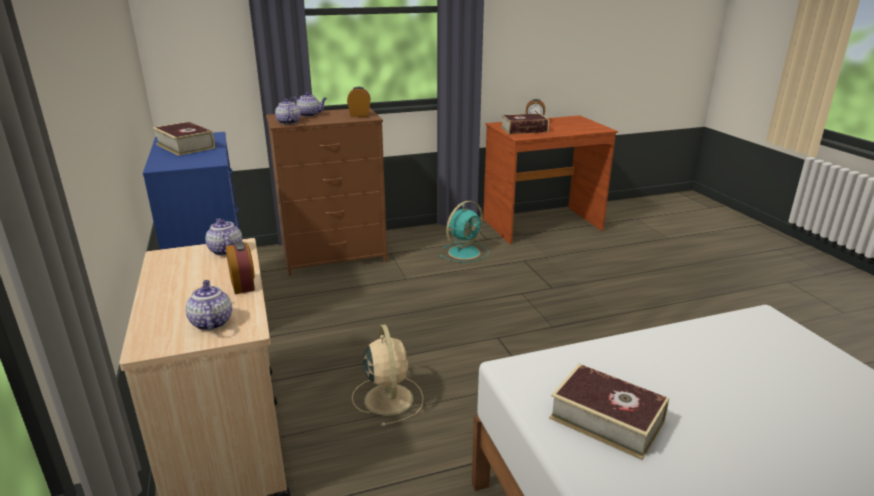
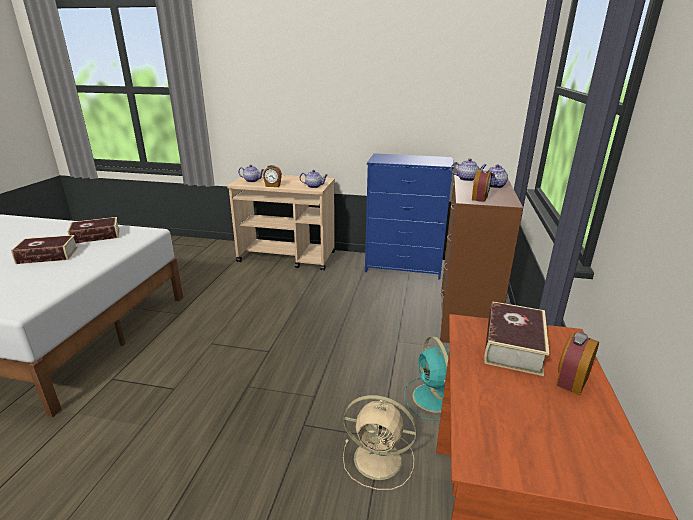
camera: 120 degrees right, 0 degrees up
book [153,122,215,156] -> book moved to [11,235,78,264]
beige fan [352,324,424,427] -> beige fan moved to [343,395,417,490]

